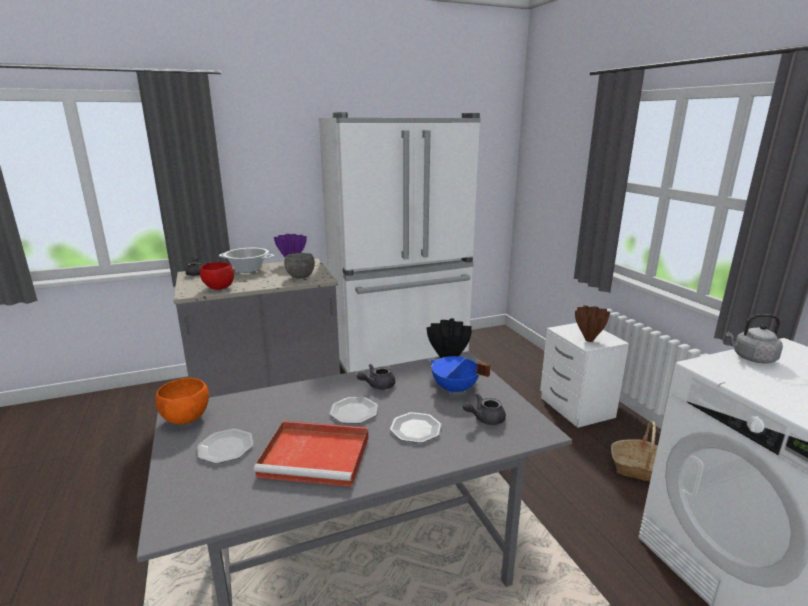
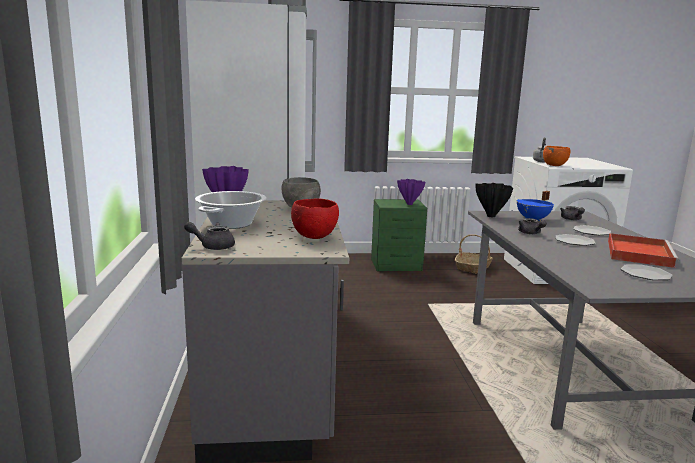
camera: 75 degrees left, 5 degrees down
orange bowl [155,378,209,424] -> orange bowl moved to [543,146,570,166]
white nightstand [540,323,629,428] -> green nightstand [371,199,427,271]
brown vase [575,305,610,342] -> purple vase [397,179,425,205]

